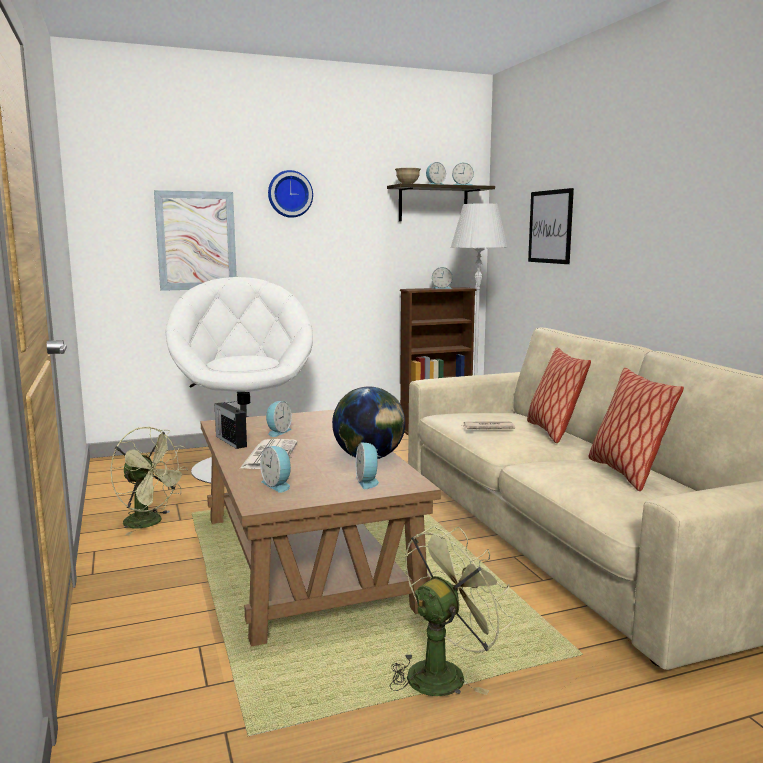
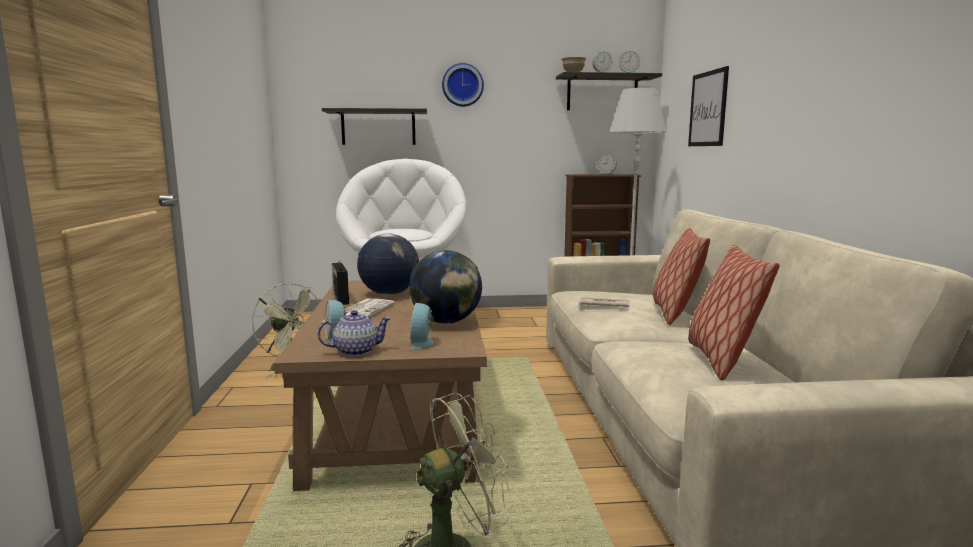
camera: 15 degrees right, 0 degrees up
picture [154,190,237,291] -> shelf [322,108,427,145]
alarm clock [266,401,292,437] -> globe [357,234,419,295]
none -> teapot [318,310,392,356]

